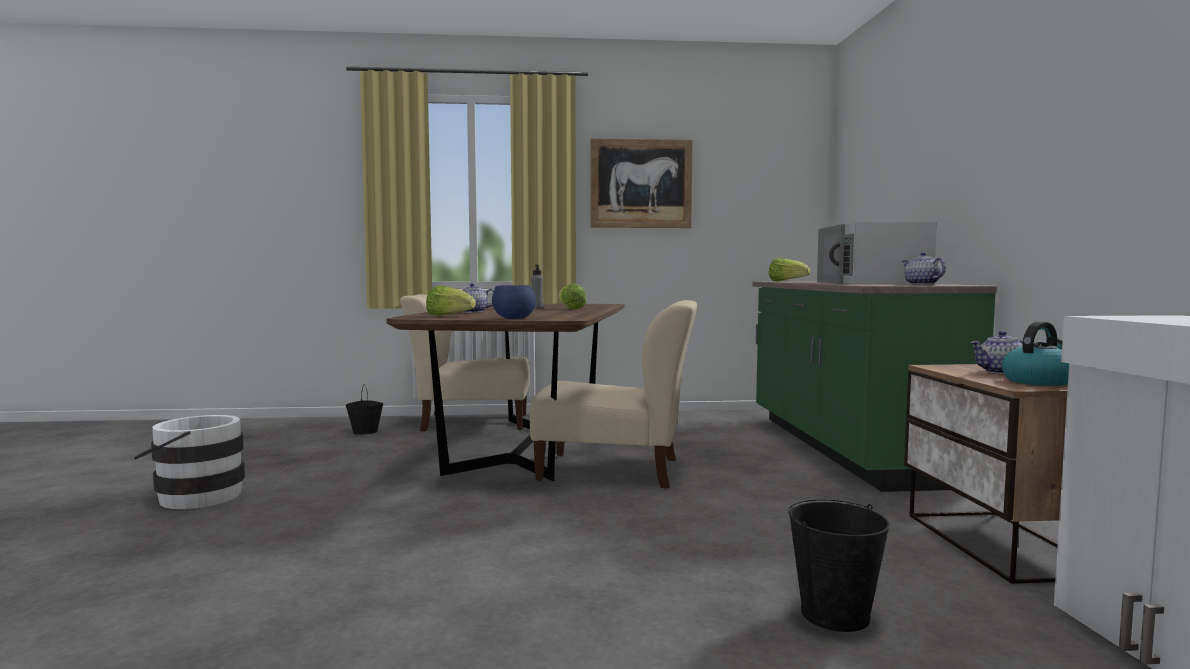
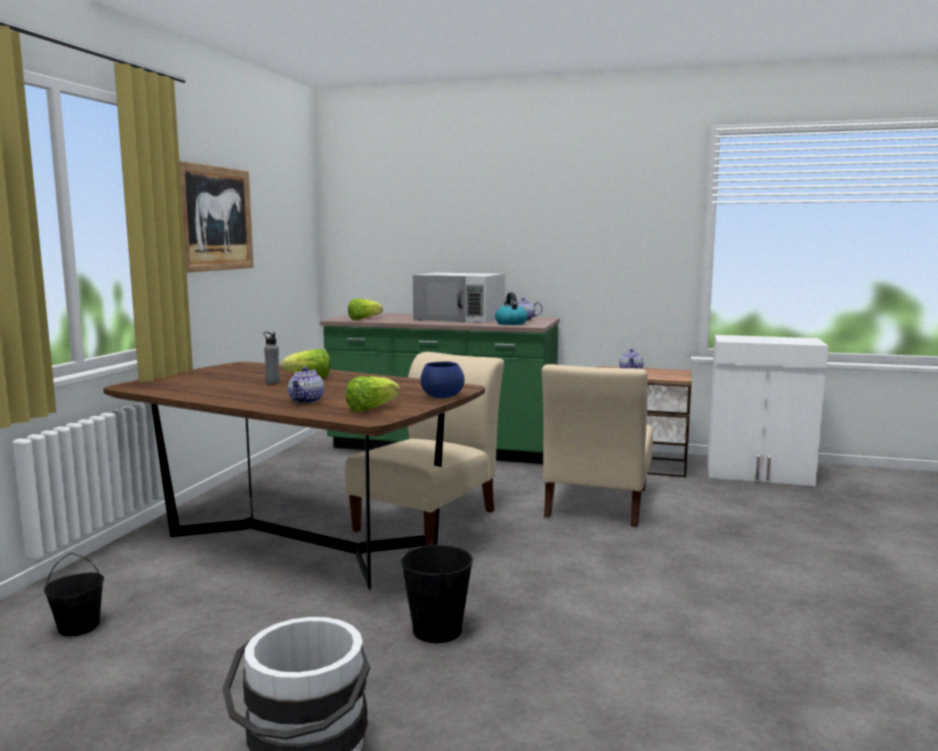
camera: 70 degrees left, 5 degrees up
beige chair [400,294,530,431] -> beige chair moved to [542,364,653,527]
black bucket [788,500,890,632] -> black bucket moved to [400,542,473,643]
kettle [1002,321,1069,386] -> kettle moved to [495,293,528,325]

